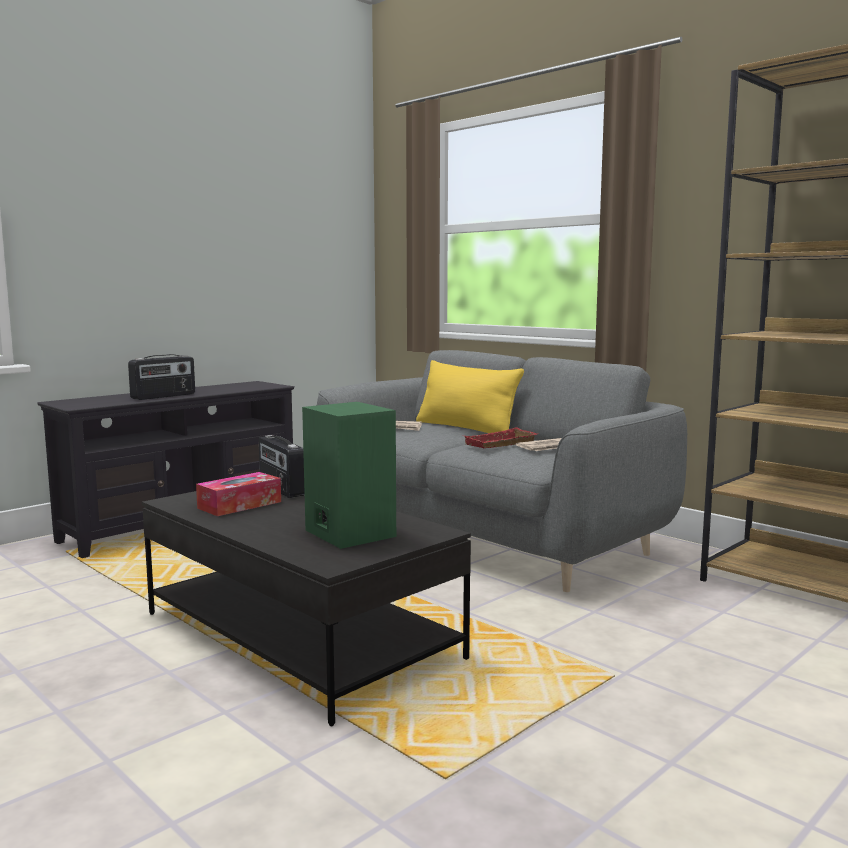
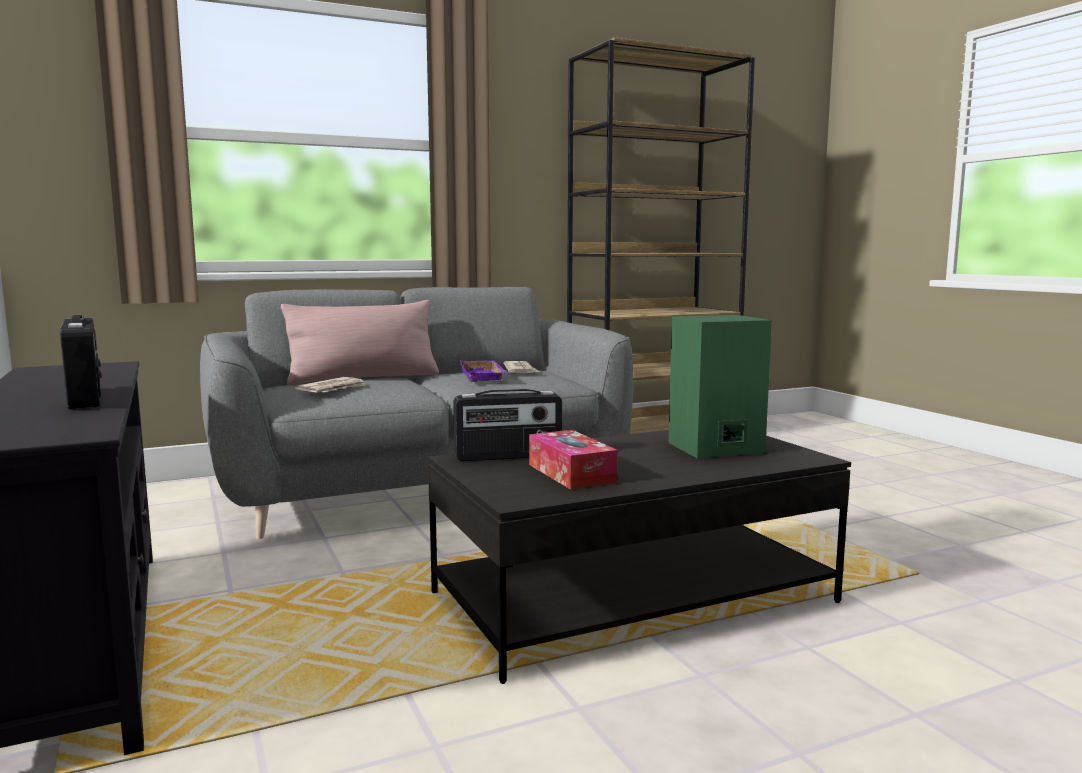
camera: 70 degrees left, 0 degrees up
yellow pillow [416,360,524,433] -> pink pillow [281,300,439,385]
red tray [465,427,538,448] -> purple tray [459,360,507,382]

